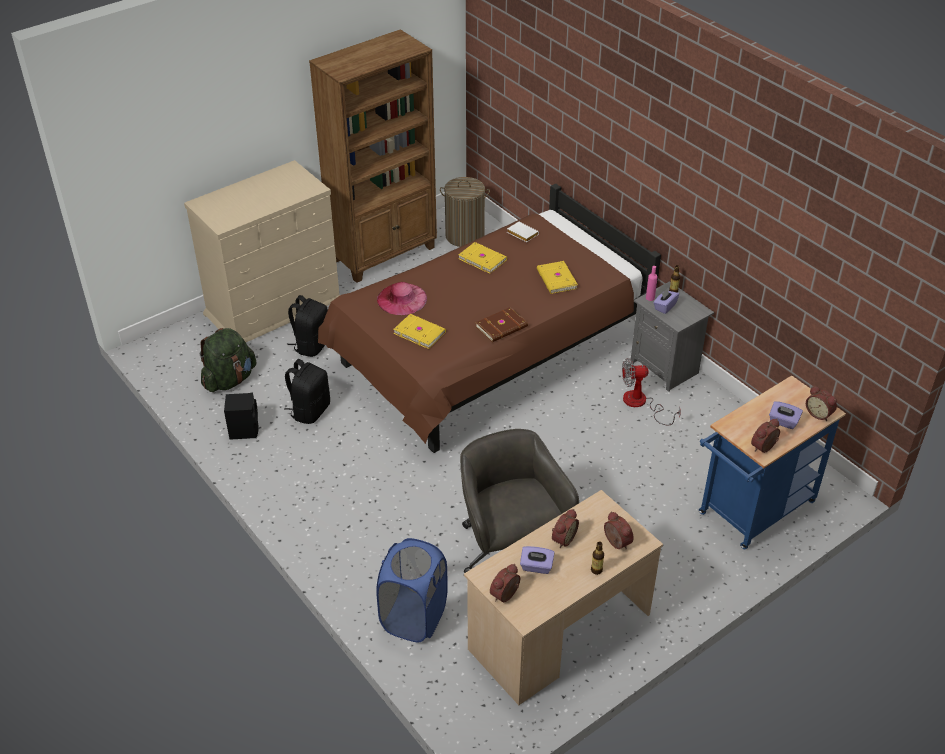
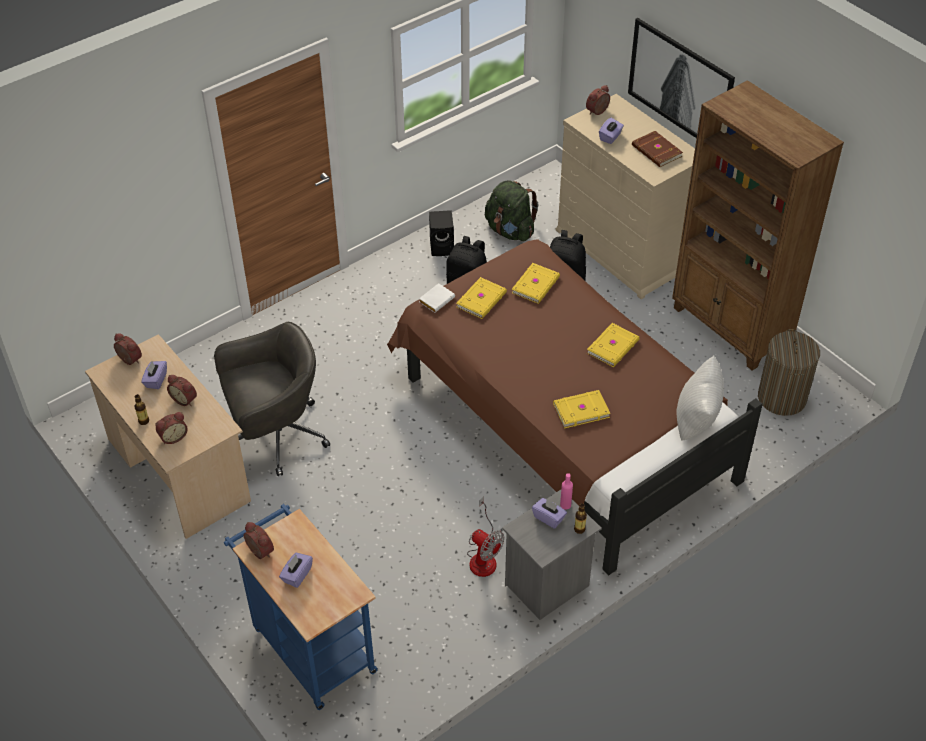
camera: 90 degrees right, 5 degrees up
blue laundry basket [376,538,448,643] -> none
pink hat [377,282,427,315] -> yellow book [512,263,560,304]
brown book [476,307,528,342] -> brown book moved to [632,131,683,167]
white book [507,222,539,242] -> white book moved to [419,283,455,313]
fan [622,358,681,426] -> fan turned 135 degrees clockwise [467,496,504,577]
alarm clock [806,386,837,421] -> alarm clock moved to [586,85,610,115]
none -> purple tissue box [599,118,624,144]
none -> picture [628,18,735,138]
none -> white pillow [676,356,724,441]

